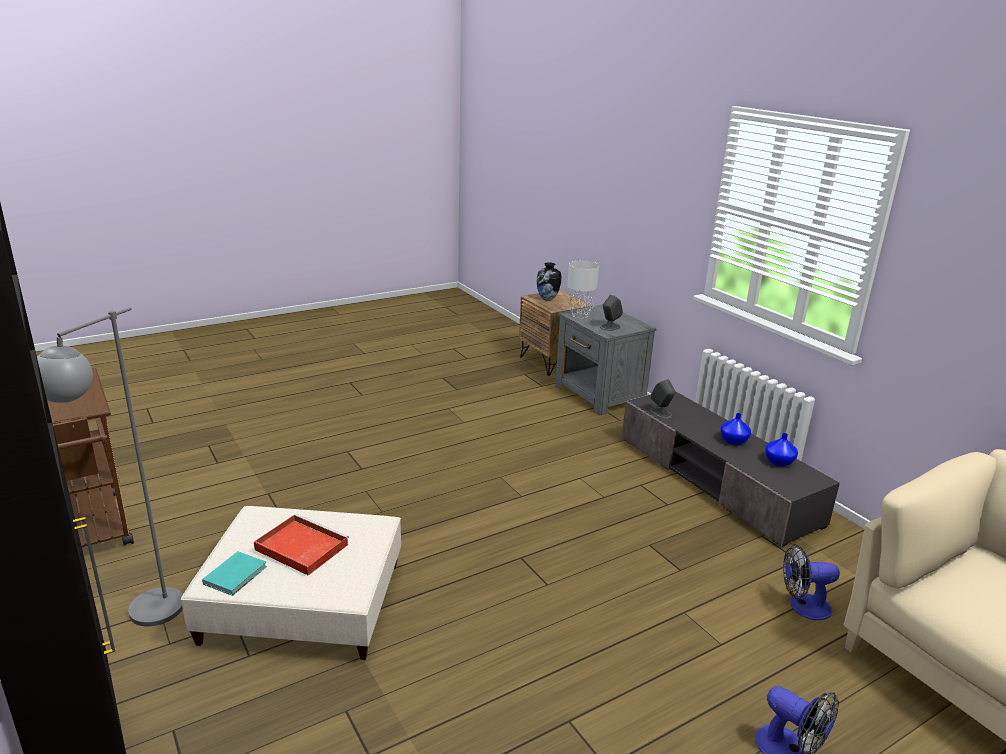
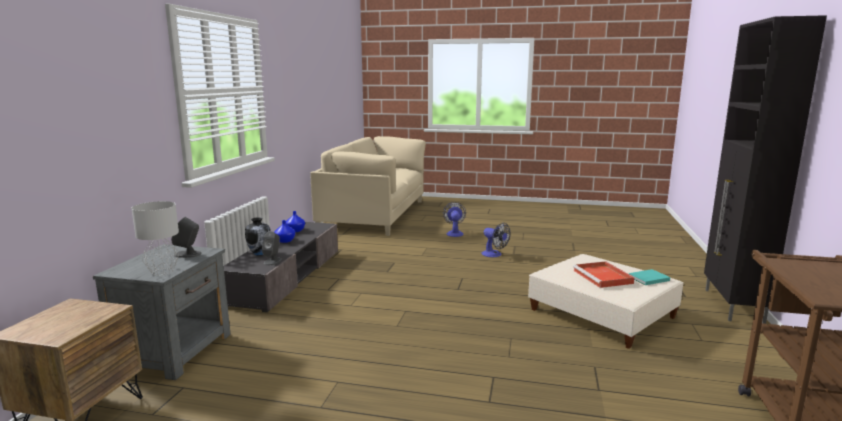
camera: 135 degrees left, 10 degrees down
grey floor lamp [37,307,183,626] -> none
vase [536,262,561,301] -> vase moved to [245,217,271,255]
fan [783,544,840,620] -> fan moved to [481,223,511,257]

